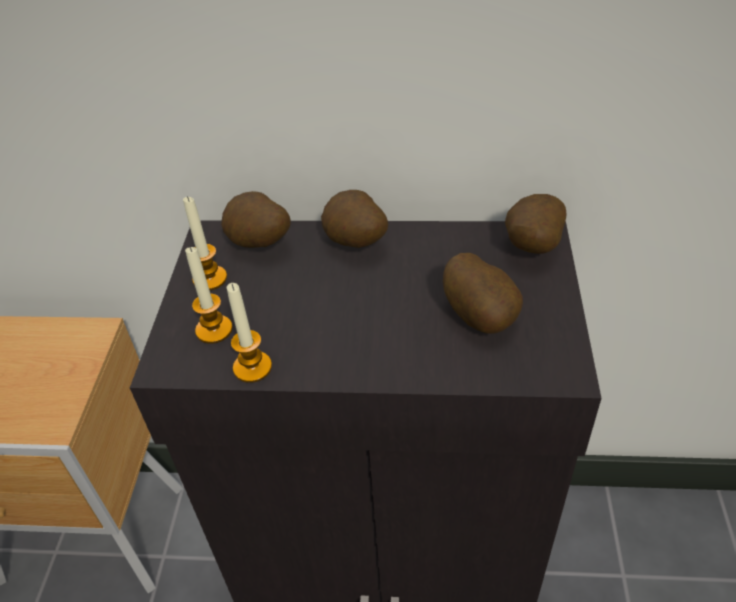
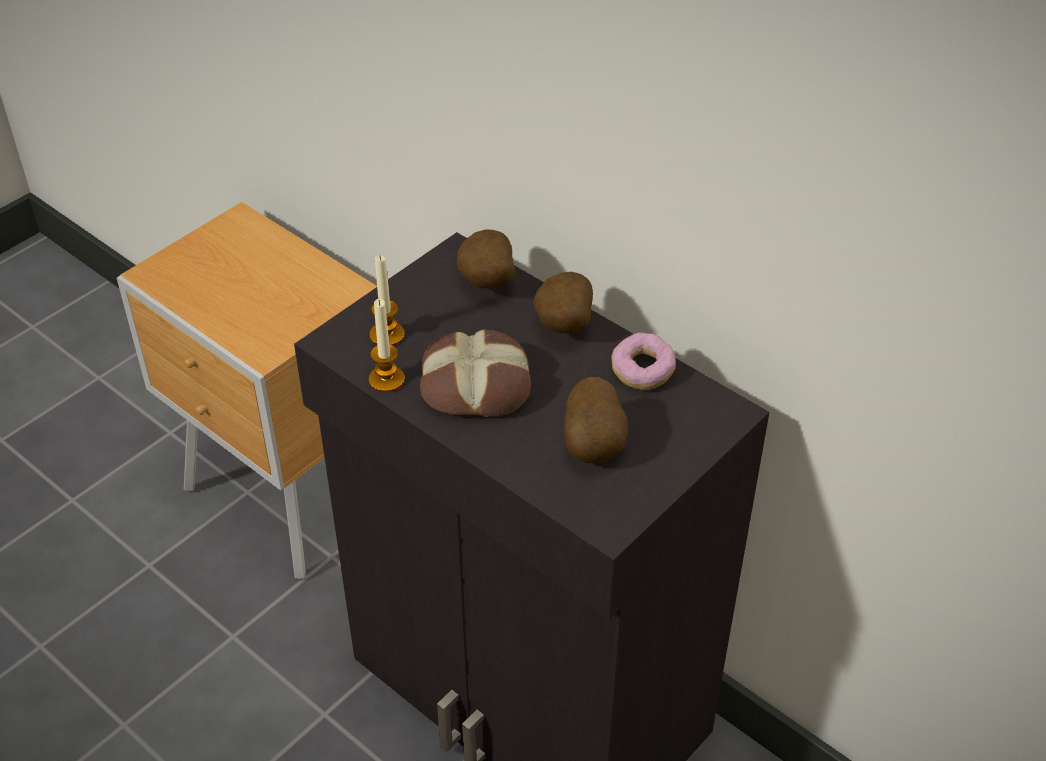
camera: 35 degrees right, 0 degrees up
candle [183,196,227,290] -> none
potato [505,194,566,254] -> none
none -> bread [420,329,531,417]
none -> donut [611,333,676,390]

